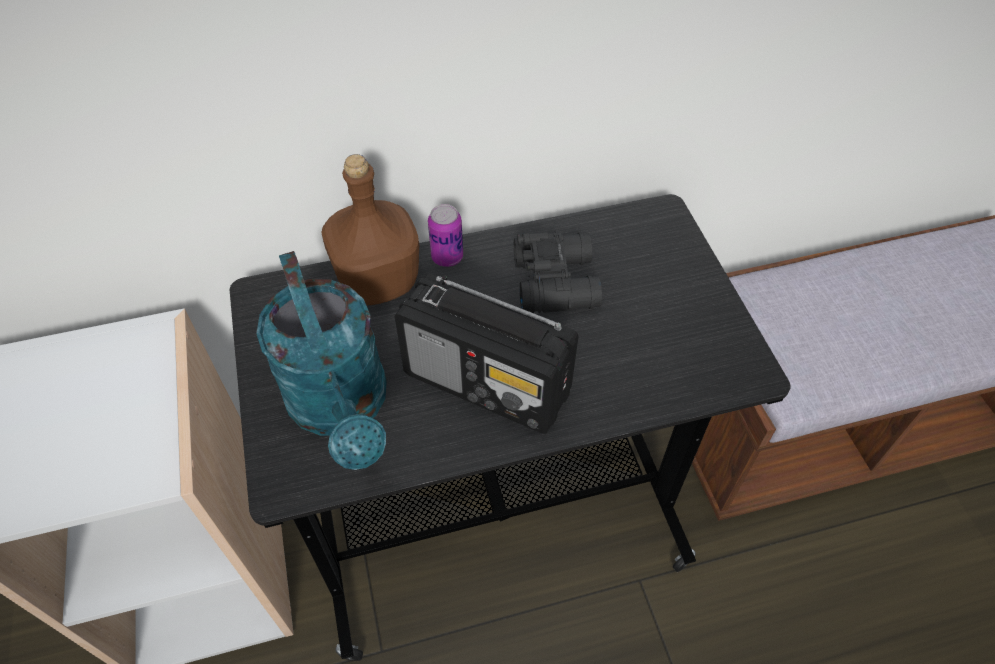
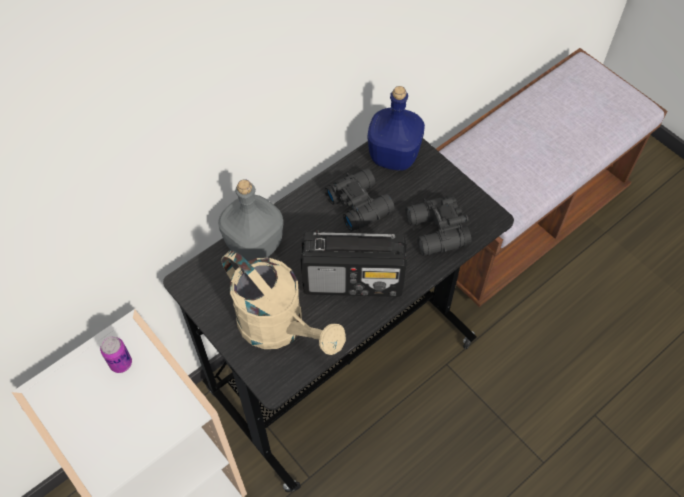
camera: 25 degrees left, 5 degrees up
turquoise watering can [256,251,387,470] -> beige watering can [222,250,346,355]
brown bottle [322,154,419,305] -> grey bottle [218,179,283,261]
can [428,204,463,267] -> can moved to [100,336,132,373]
none -> blue bottle [367,86,425,171]
none -> black binoculars [405,196,471,256]

